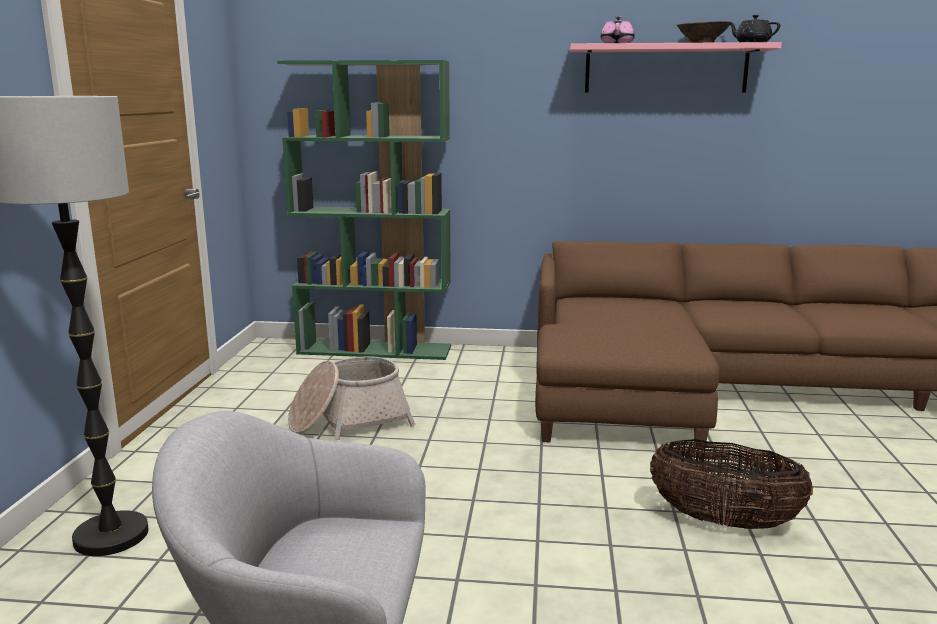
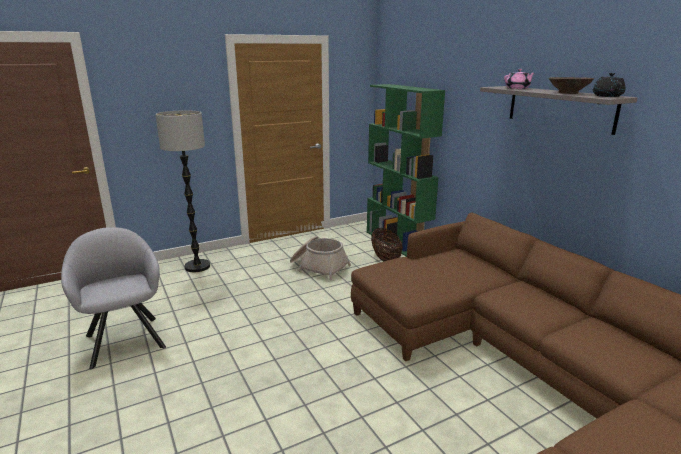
camera: 55 degrees right, 5 degrees up
pink shelf [570,42,782,92] -> grey shelf [480,86,637,135]
basket [650,439,813,529] -> basket moved to [371,228,403,262]

